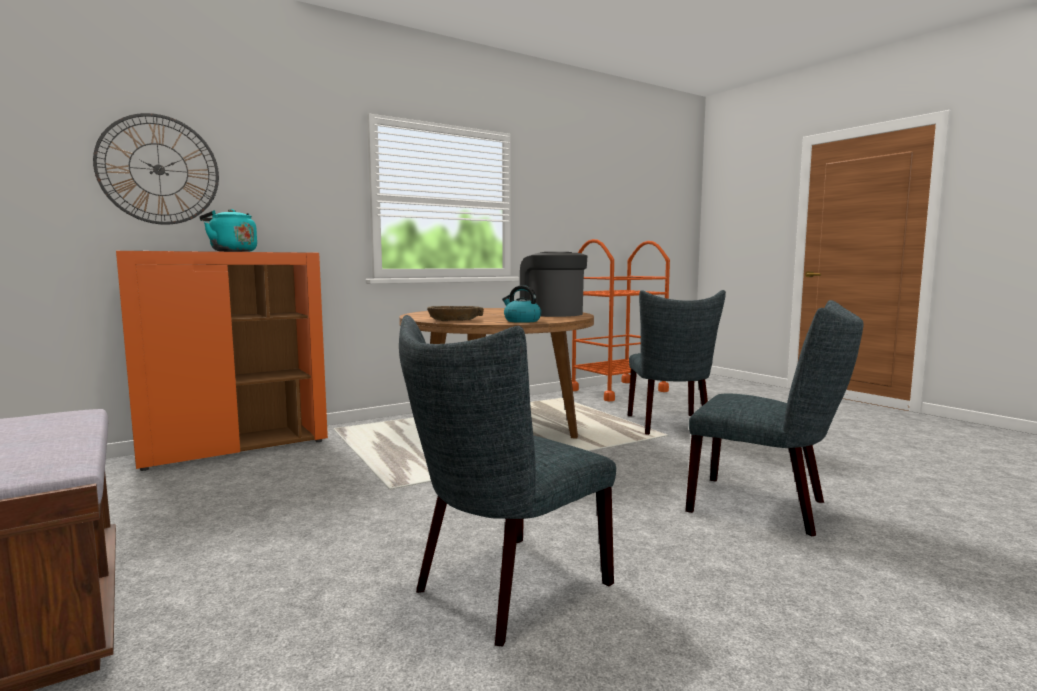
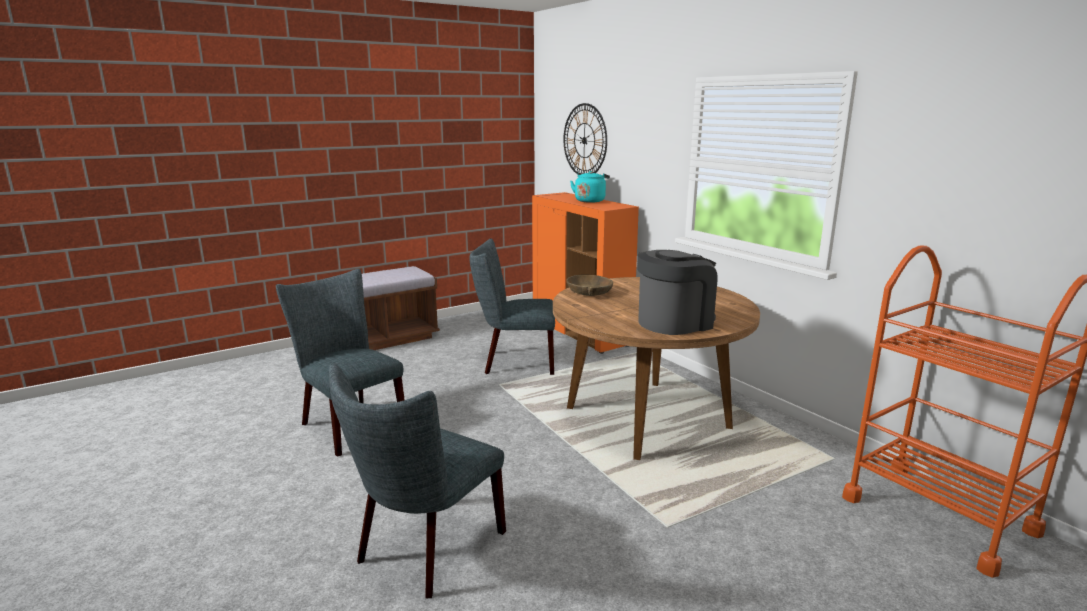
camera: 90 degrees right, 10 degrees up
kettle [502,285,541,323] -> none
grey chair [628,290,726,435] -> grey chair moved to [469,238,555,375]

